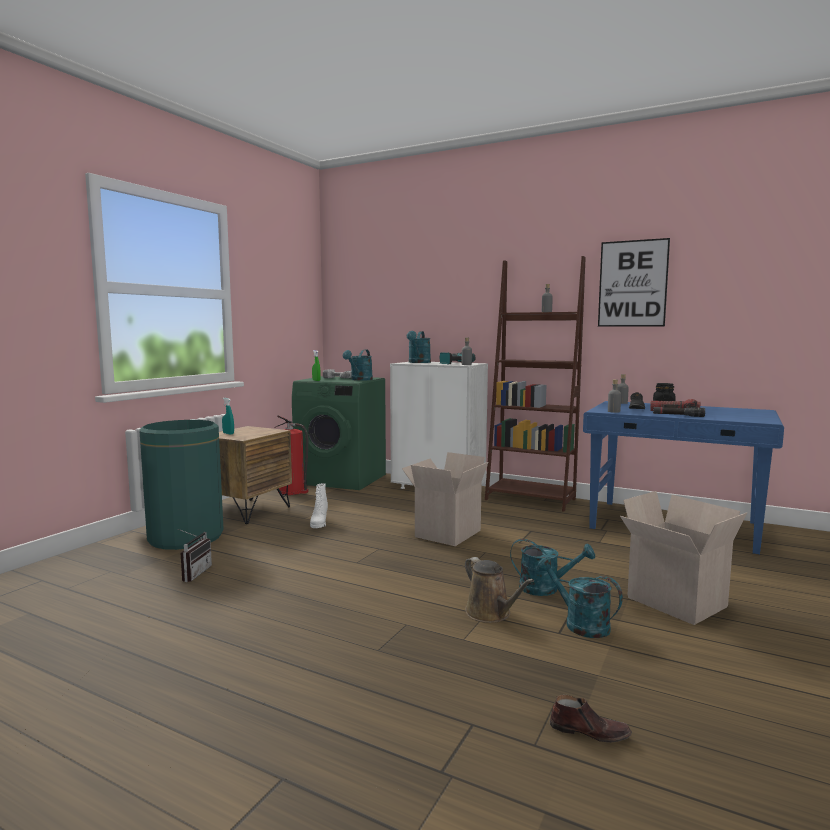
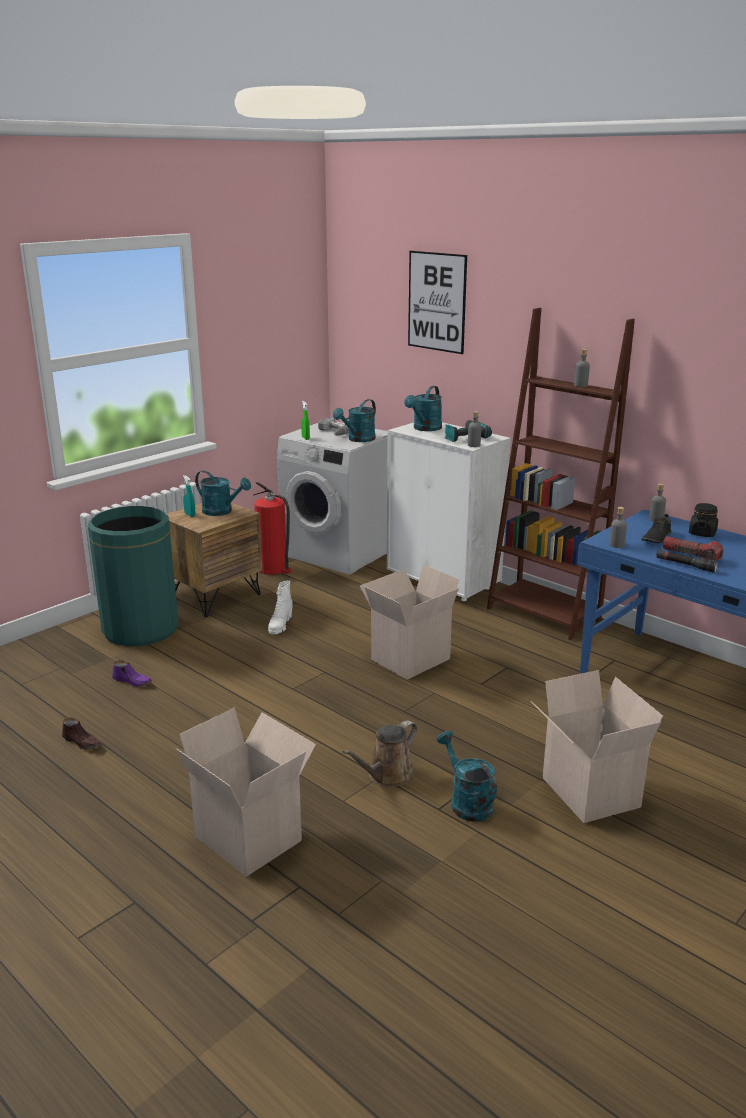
camera: 15 degrees right, 15 degrees up
radio [178,529,212,582] -> purple shoe [112,660,152,687]
green washing machine [292,376,386,490] -> white washing machine [277,422,388,575]
brown watering can [465,557,534,623] -> brown watering can turned 60 degrees clockwise [343,720,417,787]
turquoise watering can [510,539,595,596] -> turquoise watering can moved to [195,471,251,516]
brown shoe [550,695,632,743] -> brown shoe moved to [62,718,102,750]
picture [598,238,670,327] -> picture moved to [408,251,467,354]
none -> cardboard box [177,707,316,877]

